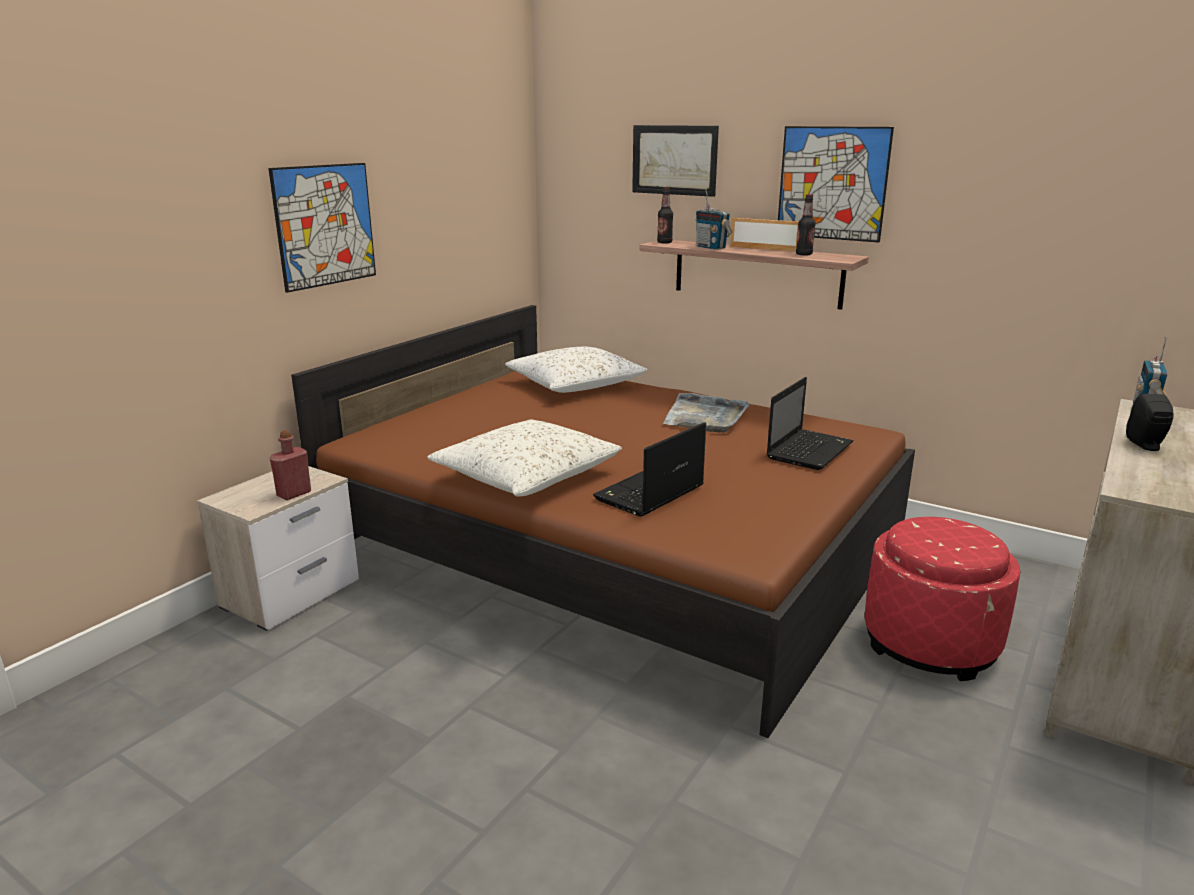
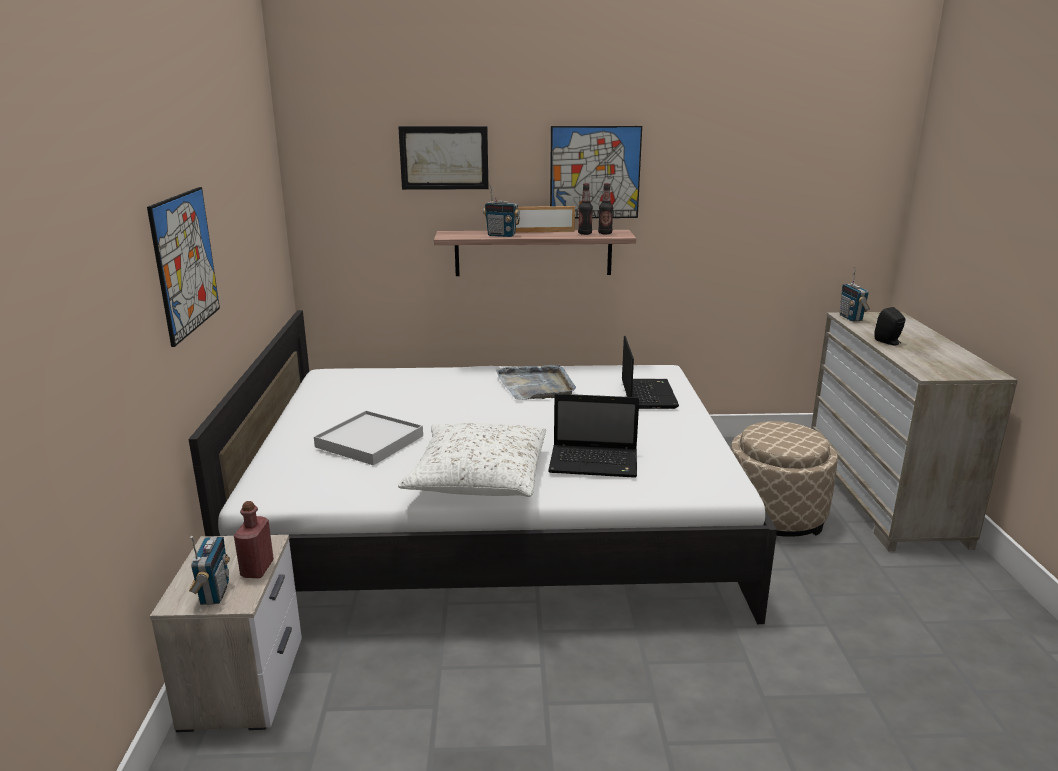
camera: 35 degrees left, 0 degrees up
brown bed [291,305,915,738] -> white bed [189,310,777,624]
white pillow [505,347,647,393] -> none
laptop [593,422,706,517] -> laptop turned 90 degrees counterclockwise [548,394,639,478]
bottle [657,188,673,244] -> bottle moved to [598,183,613,234]
red ottoman [864,517,1020,681] -> beige ottoman [731,421,838,537]
none -> radio [189,536,230,605]
none -> white tray [314,410,423,465]

